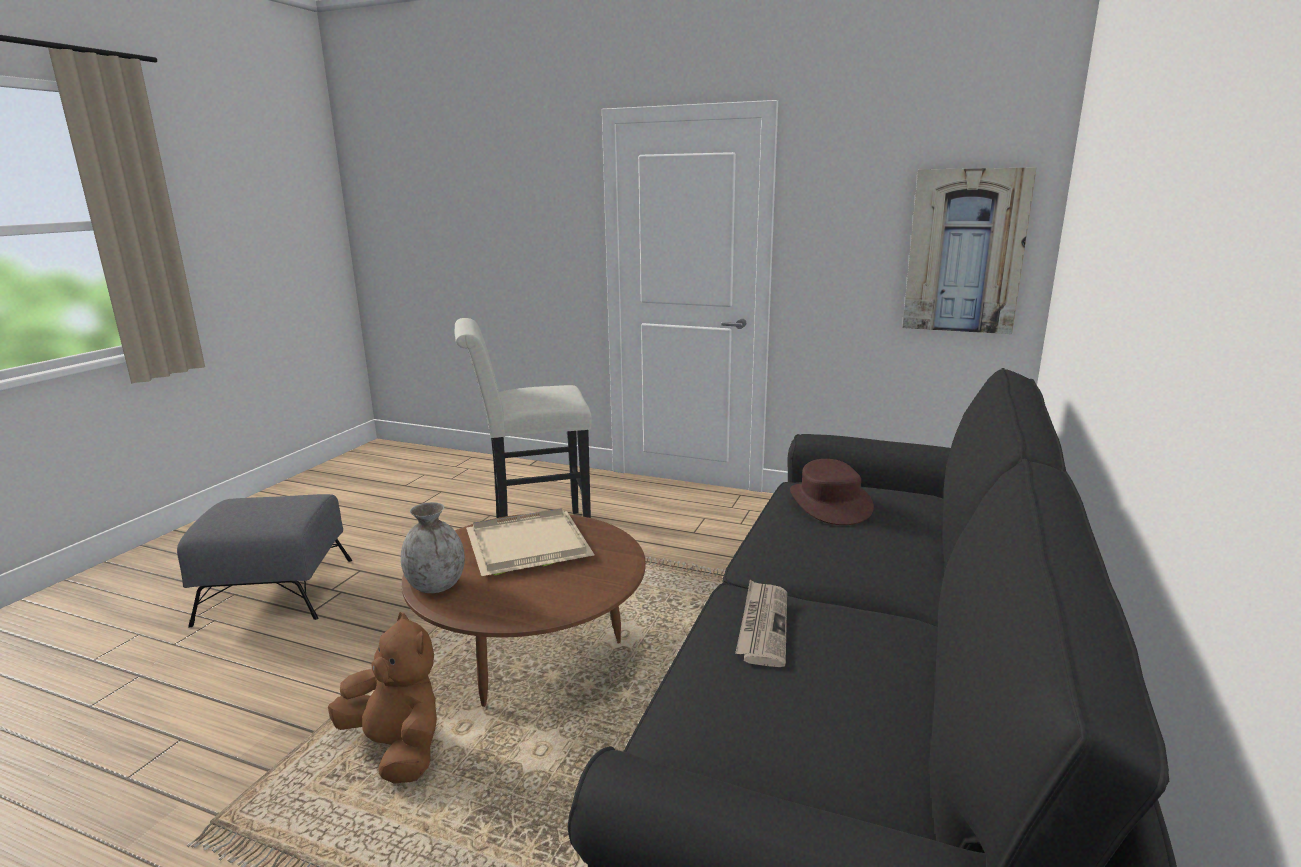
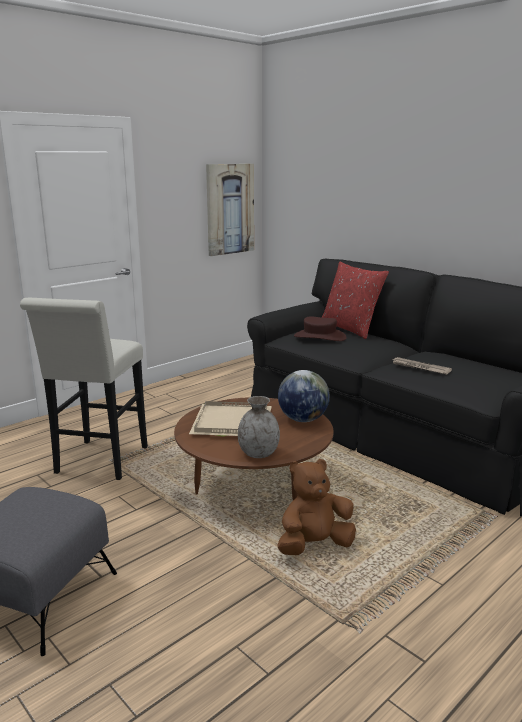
camera: 65 degrees left, 0 degrees up
none -> globe [278,370,330,422]
none -> red pillow [321,261,389,339]

